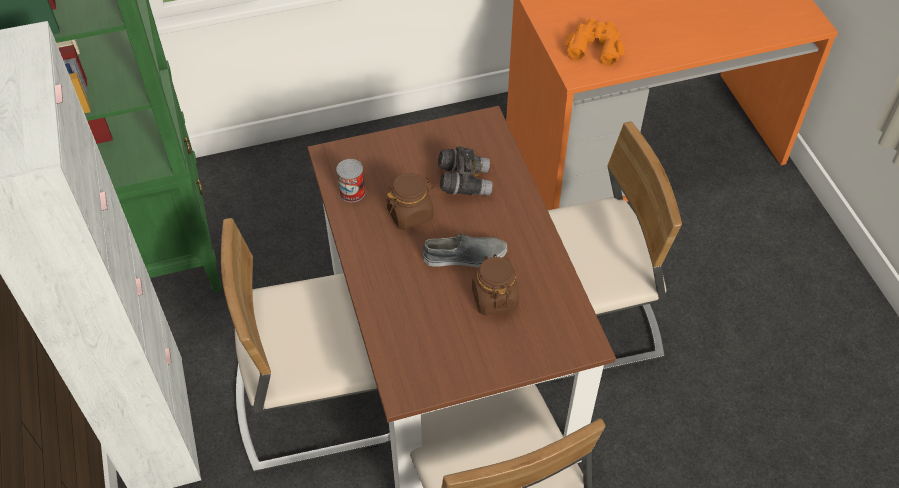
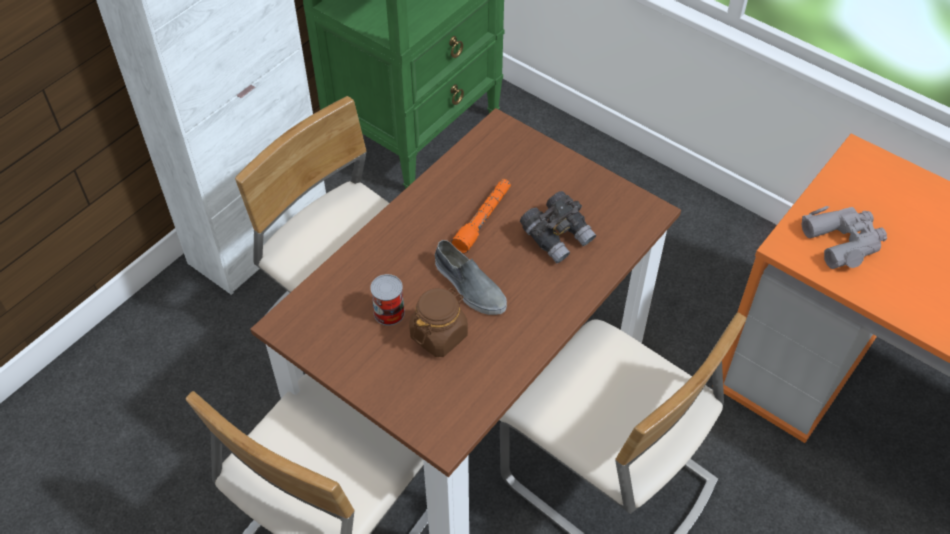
camera: 55 degrees right, 0 degrees up
can [336,159,365,202] -> can moved to [370,274,405,326]
brown jar [385,173,435,230] -> orange flashlight [451,179,511,253]
orange binoculars [565,18,624,66] -> grey binoculars [802,206,887,269]

